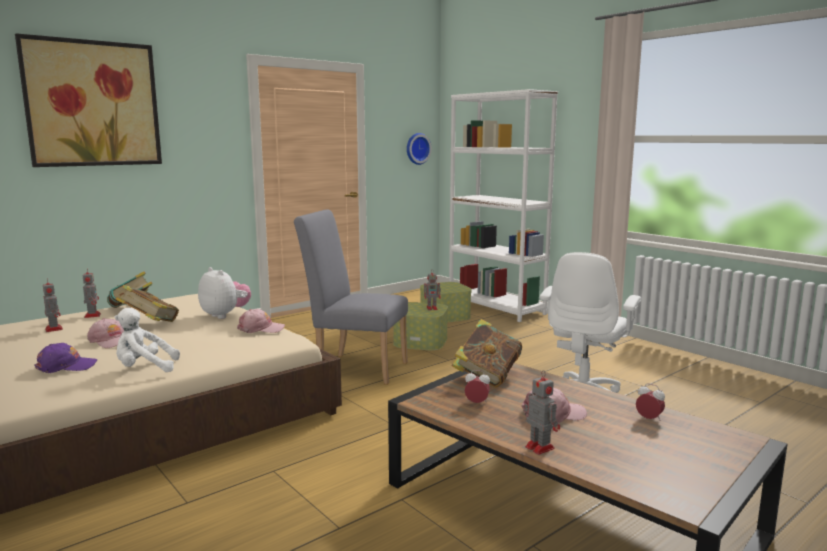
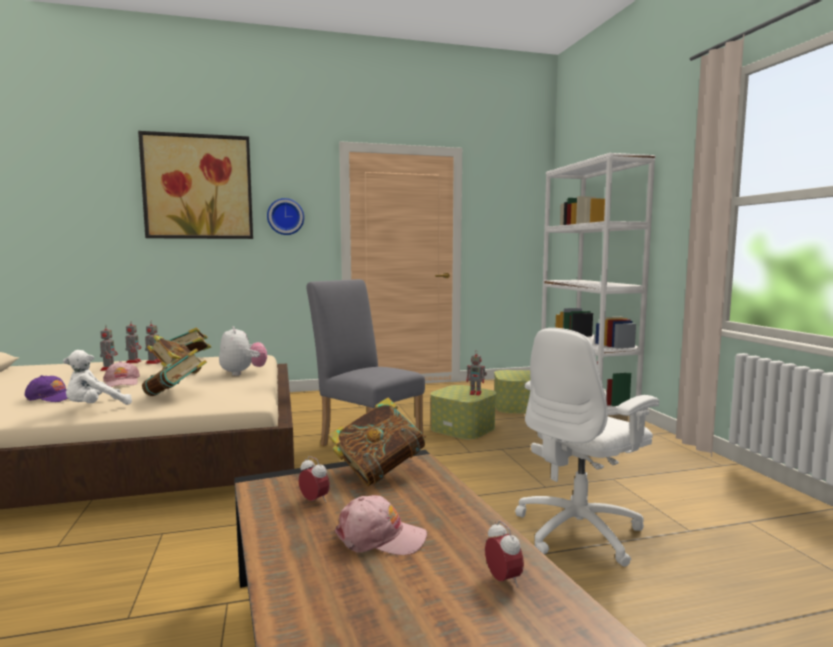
camera: 25 degrees right, 5 degrees down
white plush toy [115,308,180,372] -> white plush toy turned 60 degrees counterclockwise [63,350,132,405]
pink cap [237,309,285,333] -> none
wall clock [407,133,432,165] -> wall clock moved to [267,198,304,235]
toy robot [524,370,560,455] -> toy robot moved to [125,320,141,363]
none -> book [142,348,207,396]

